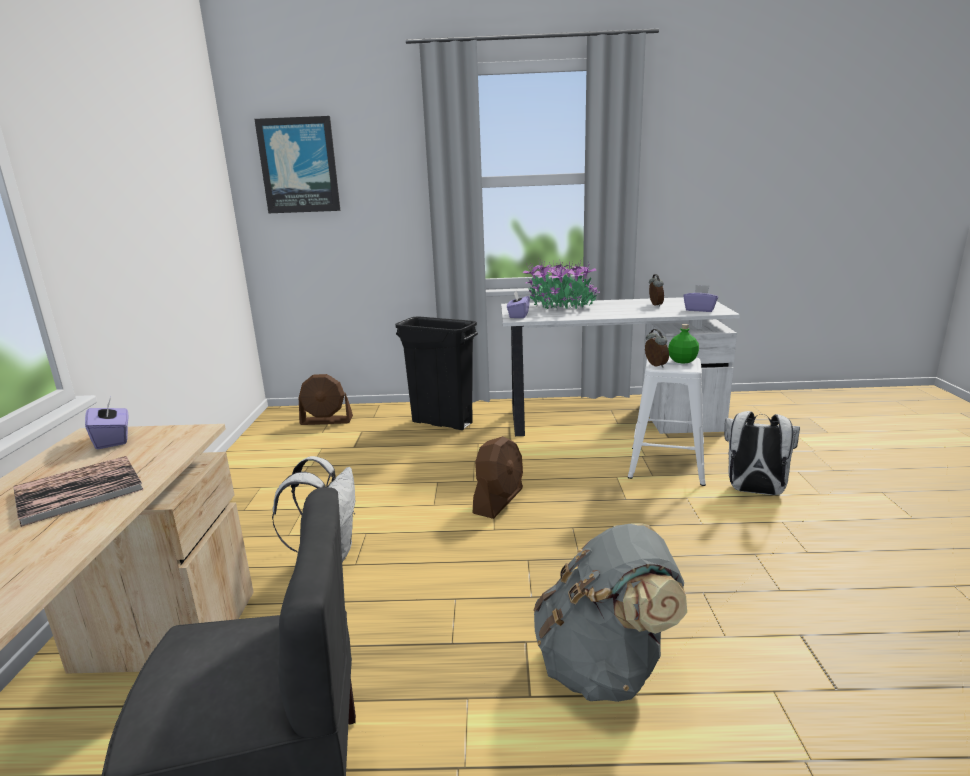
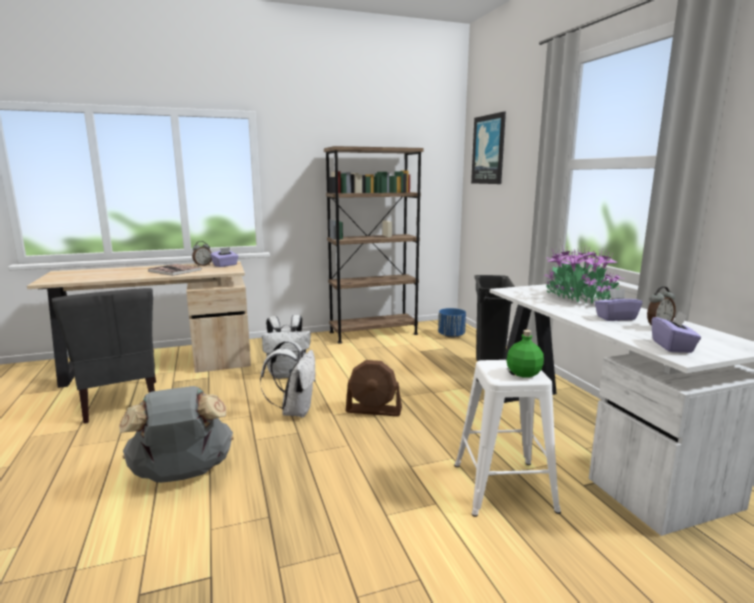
camera: 70 degrees right, 5 degrees down
brown fan [299,374,353,425] -> blue planter [438,308,466,338]
purple tissue box [507,290,530,318] -> purple tissue box moved to [594,289,642,321]
alarm clock [645,329,669,368] -> alarm clock moved to [192,241,212,266]
white backpack [724,411,800,495] -> white backpack moved to [260,340,316,417]
none -> brown bookcase [324,146,424,344]

